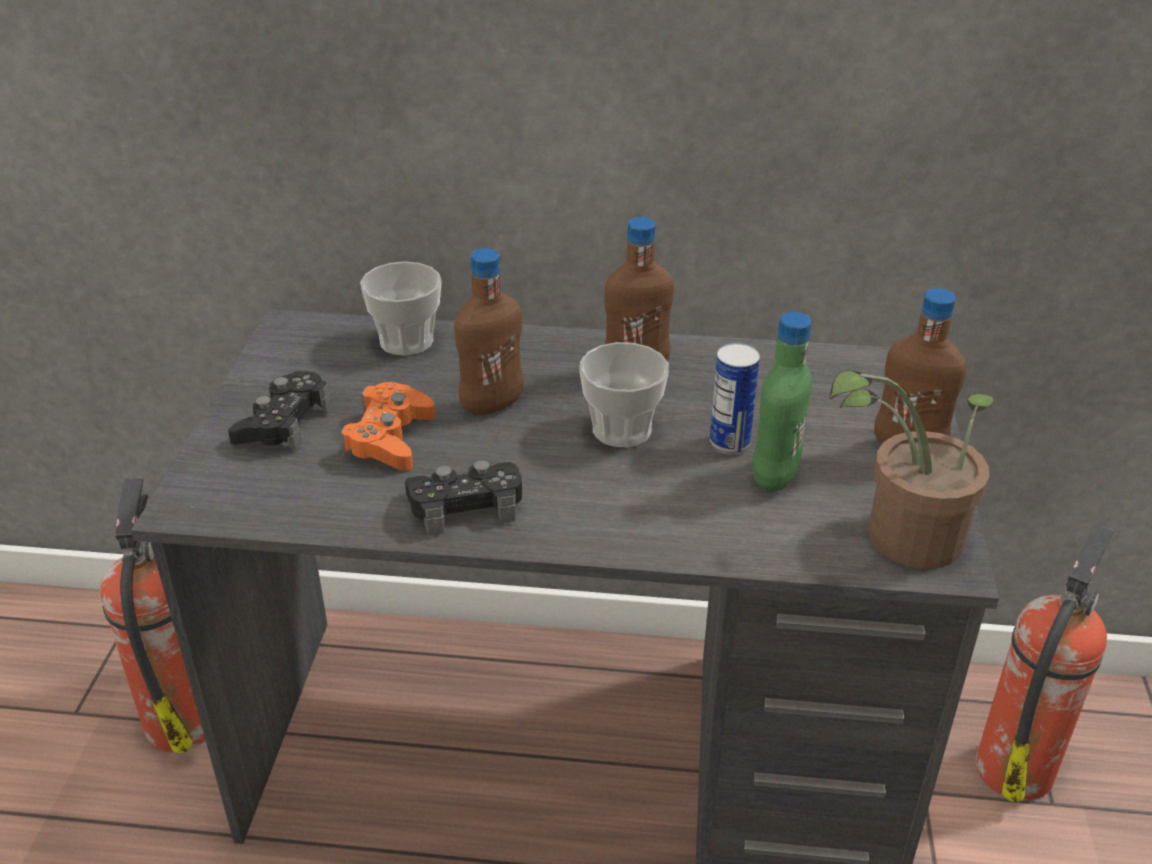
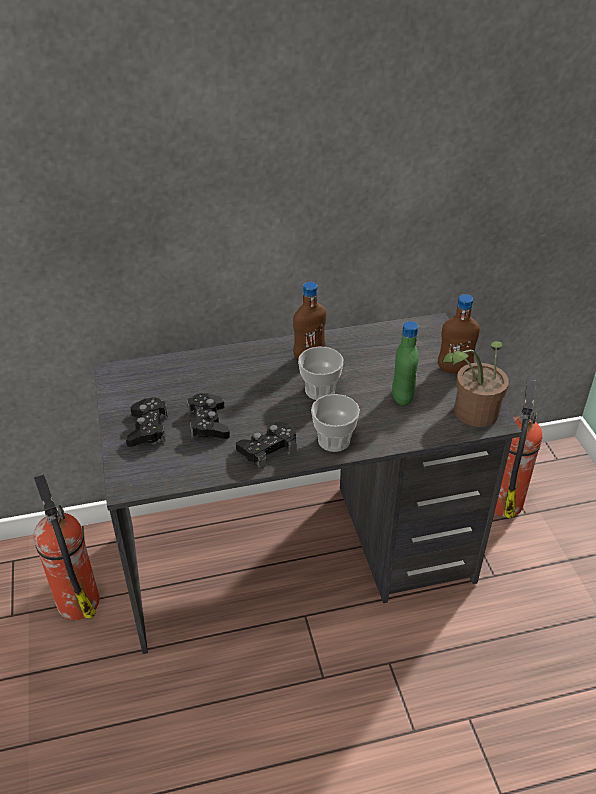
camera: 20 degrees left, 5 degrees up
orange game controller [341,382,435,471] -> black game controller [187,393,230,439]
cup [360,261,442,356] -> cup moved to [311,394,360,452]
brown bottle [454,248,524,415] -> none
can [710,343,760,455] -> none

